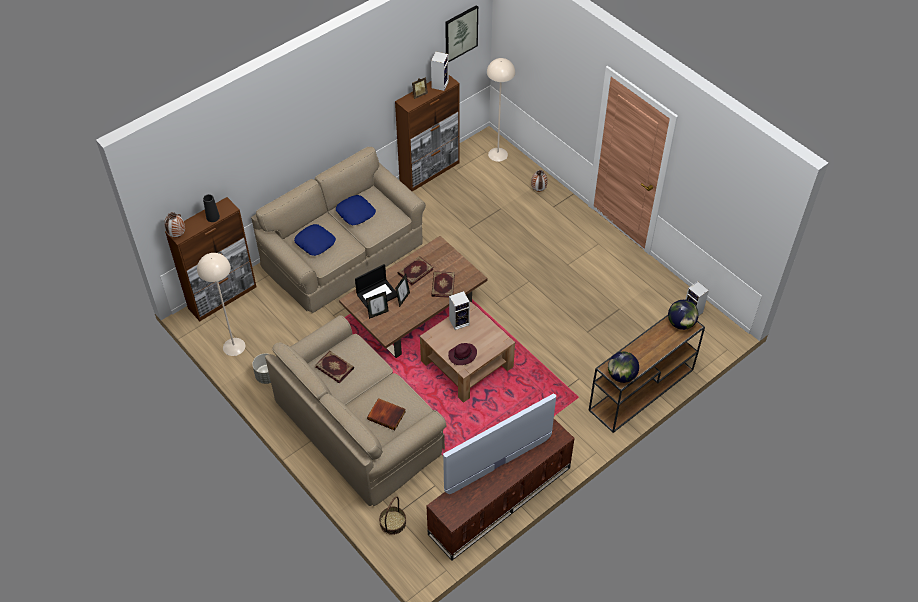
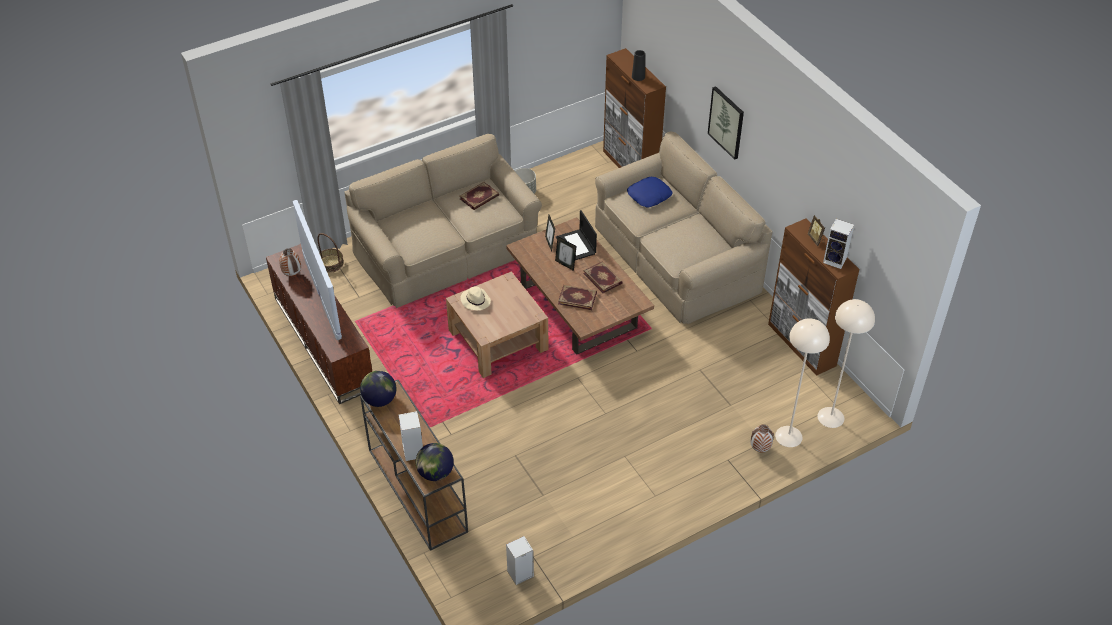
camera: 100 degrees right, 5 degrees down
vase [164,212,185,238] -> vase moved to [279,248,301,276]
beige floor lamp [197,253,245,356] -> beige floor lamp moved to [775,319,830,447]
blue pillow [336,195,376,225] -> none
book [367,398,406,430] -> none
picture [445,5,478,62] -> picture moved to [708,86,744,160]
purple hat [448,343,477,365] -> beige hat [460,287,491,310]
speaker [449,291,470,330] -> speaker moved to [398,411,423,461]

